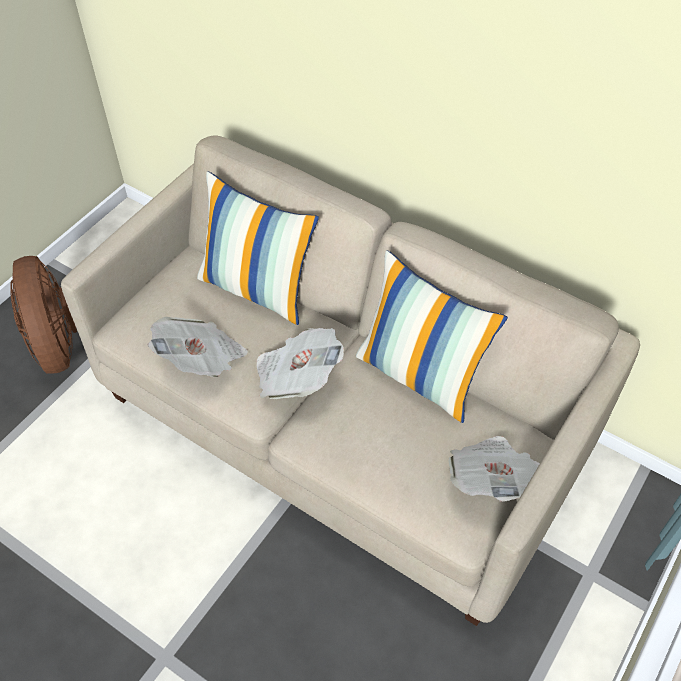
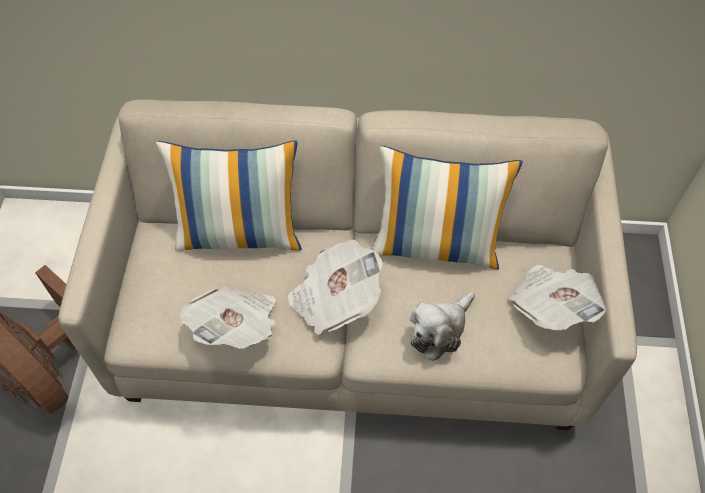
camera: 30 degrees left, 5 degrees up
none -> plush toy [410,292,475,361]

